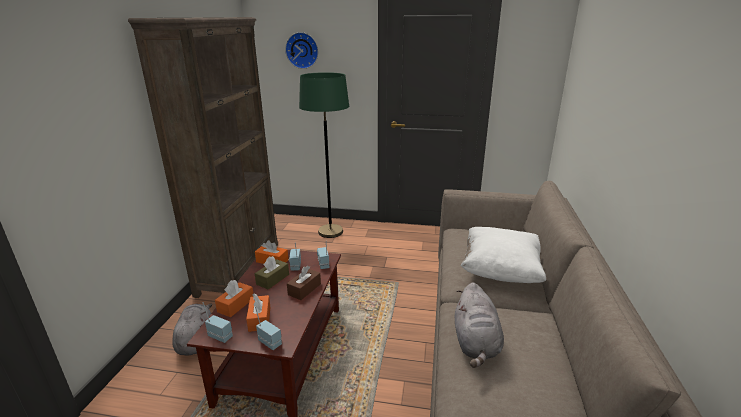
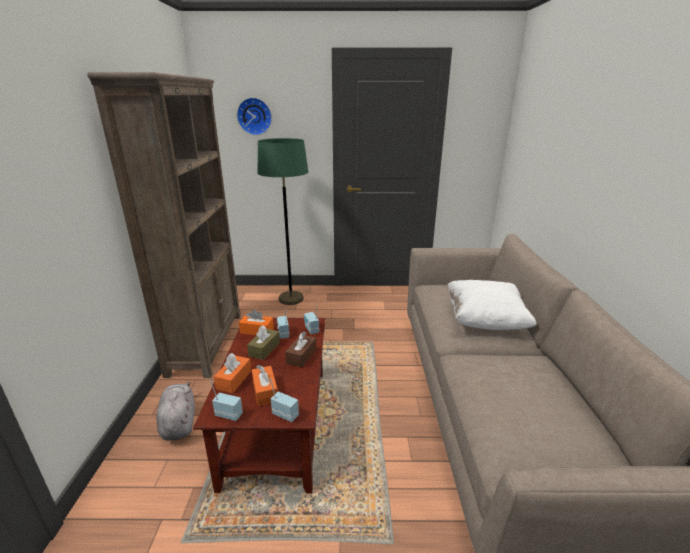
camera: 10 degrees left, 0 degrees up
grey plush toy [455,283,504,368] -> none

